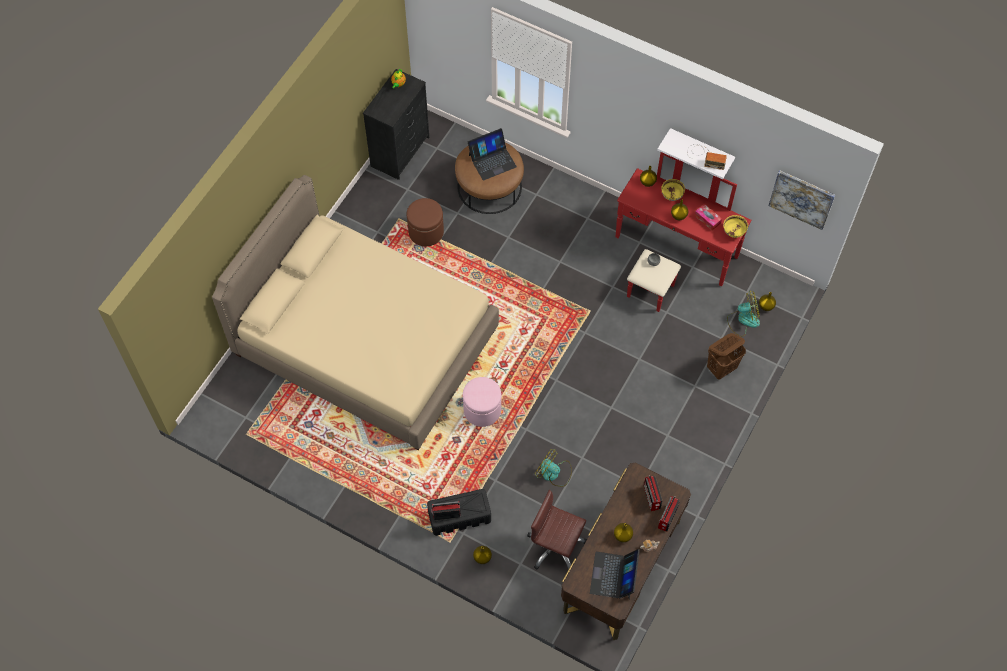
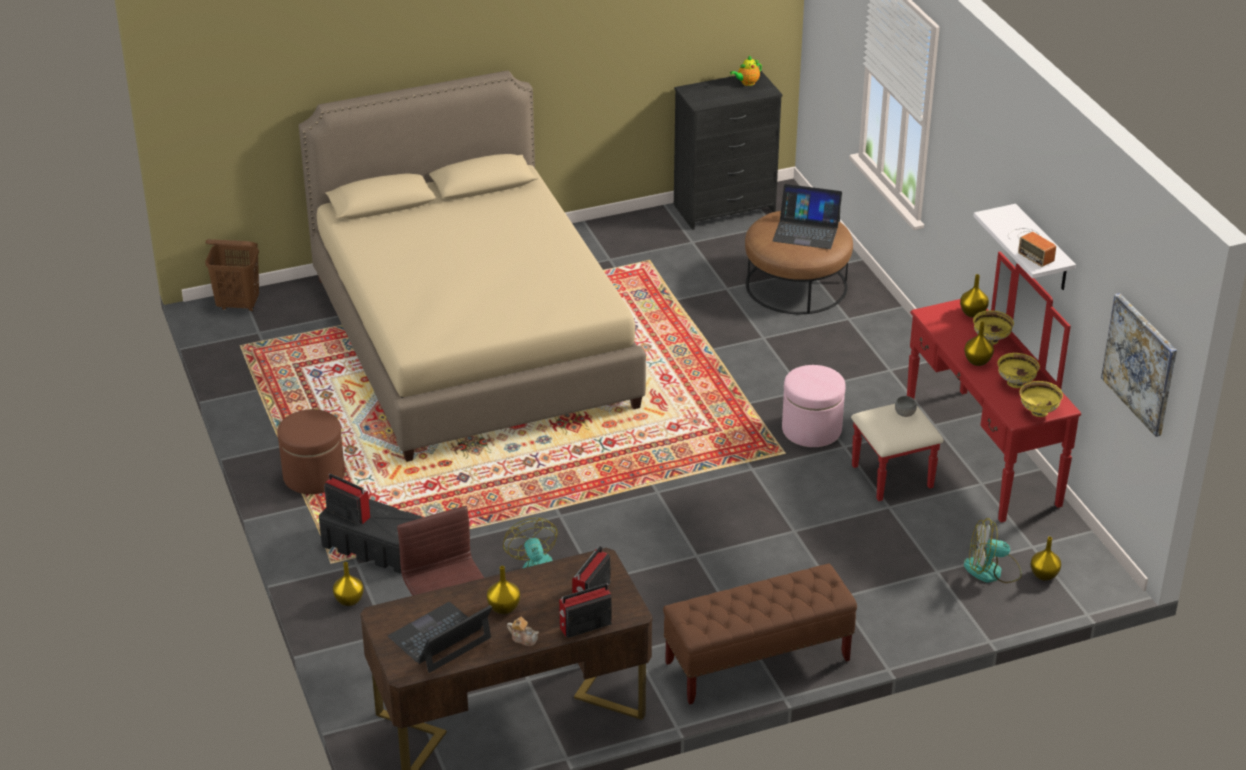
camera: 40 degrees right, 25 degrees down
brown ottoman [407,198,444,246] -> brown ottoman moved to [277,409,345,494]
pink ottoman [463,377,502,427] -> pink ottoman moved to [782,365,846,447]
tissue box [694,204,722,231] -> yellow bowl [998,353,1040,388]
brown laundry basket [707,333,746,380] -> brown laundry basket moved to [205,239,259,312]
fan [727,291,760,337] -> fan turned 150 degrees clockwise [964,518,1022,583]
none -> brown bench [663,563,857,705]

